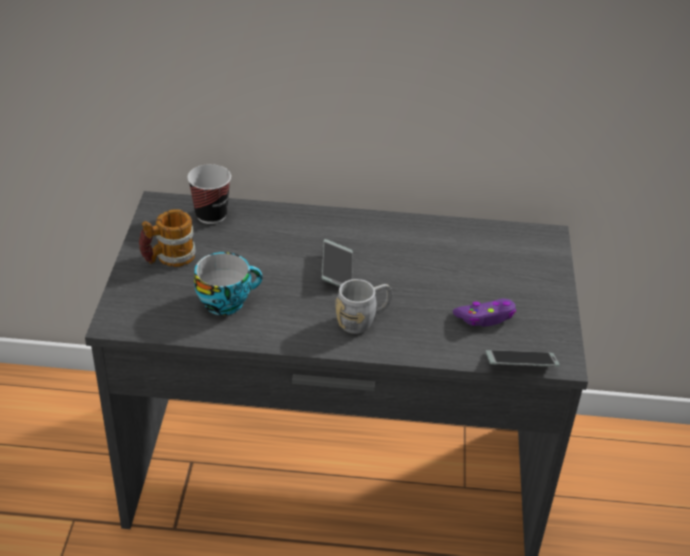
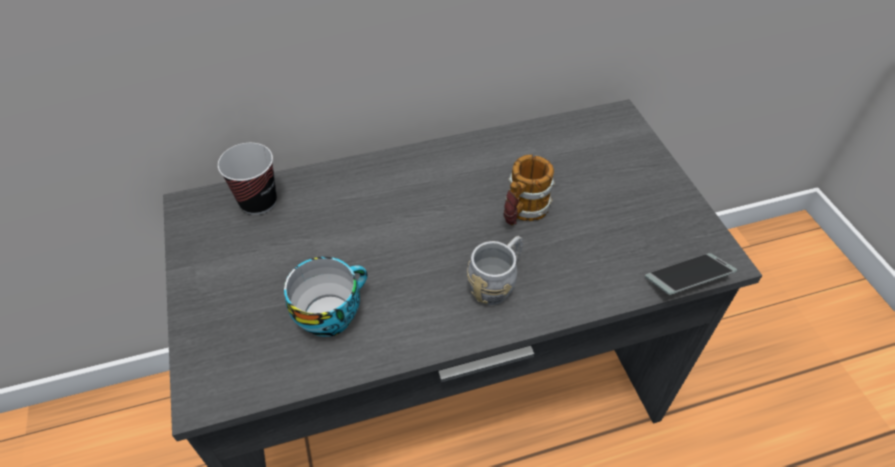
camera: 20 degrees left, 10 degrees up
mug [139,209,195,267] -> mug moved to [503,154,555,225]
phone [321,239,353,287] -> none
purple game controller [453,298,516,327] -> none

